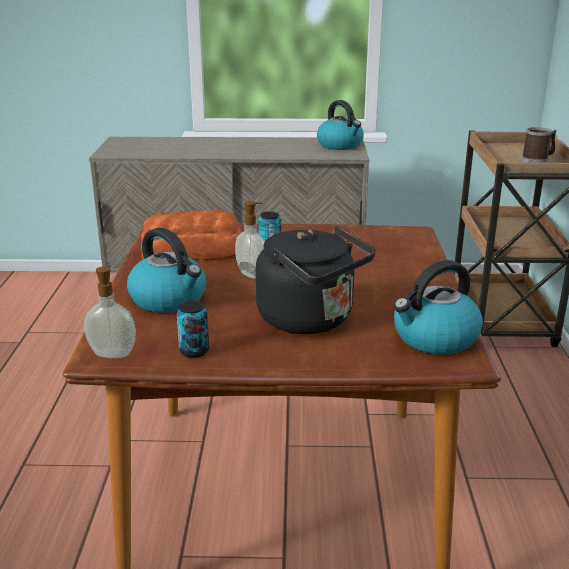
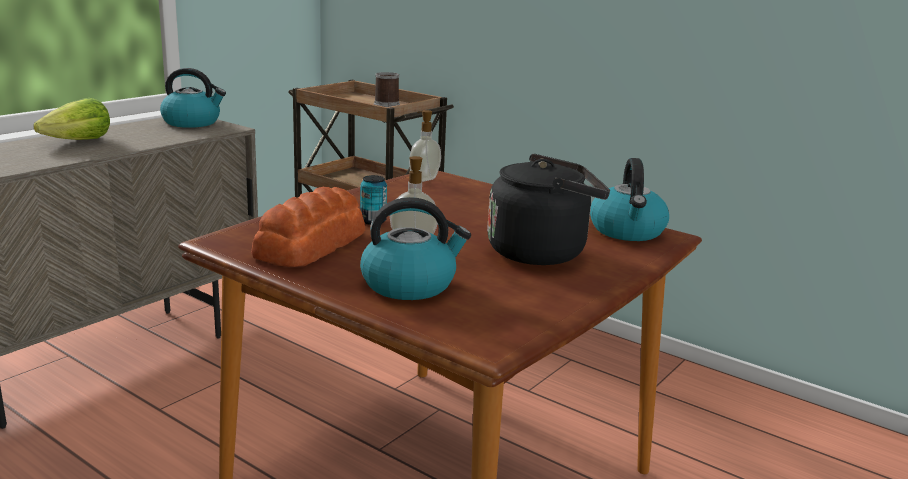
camera: 55 degrees left, 5 degrees down
soap dispenser [84,266,136,358] -> soap dispenser moved to [409,110,441,182]
can [177,301,209,358] -> none
none -> lettuce [33,98,110,140]

